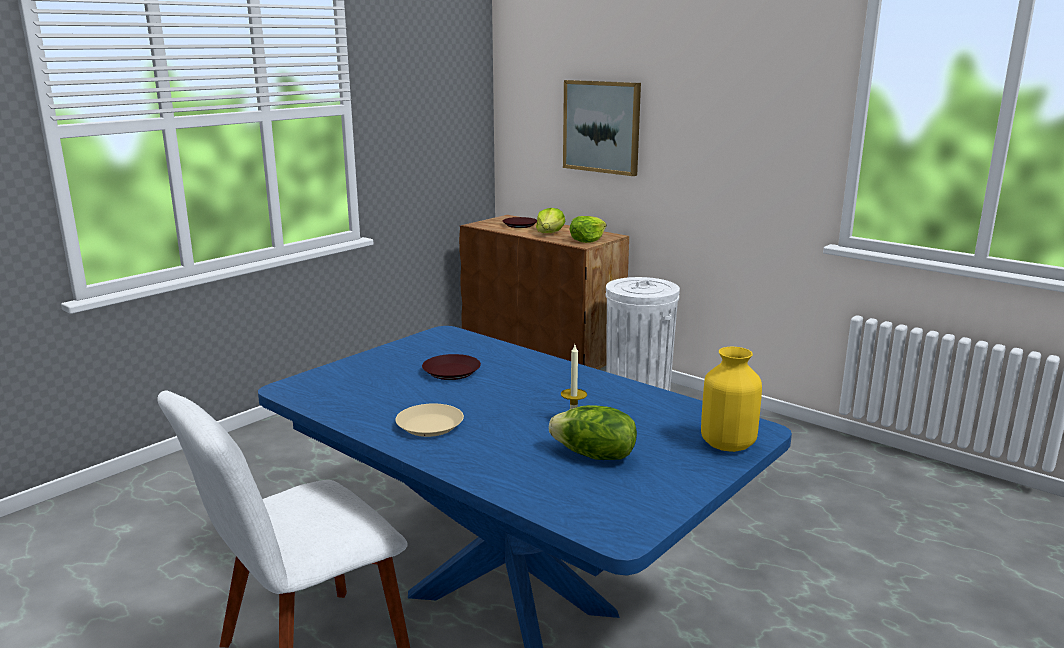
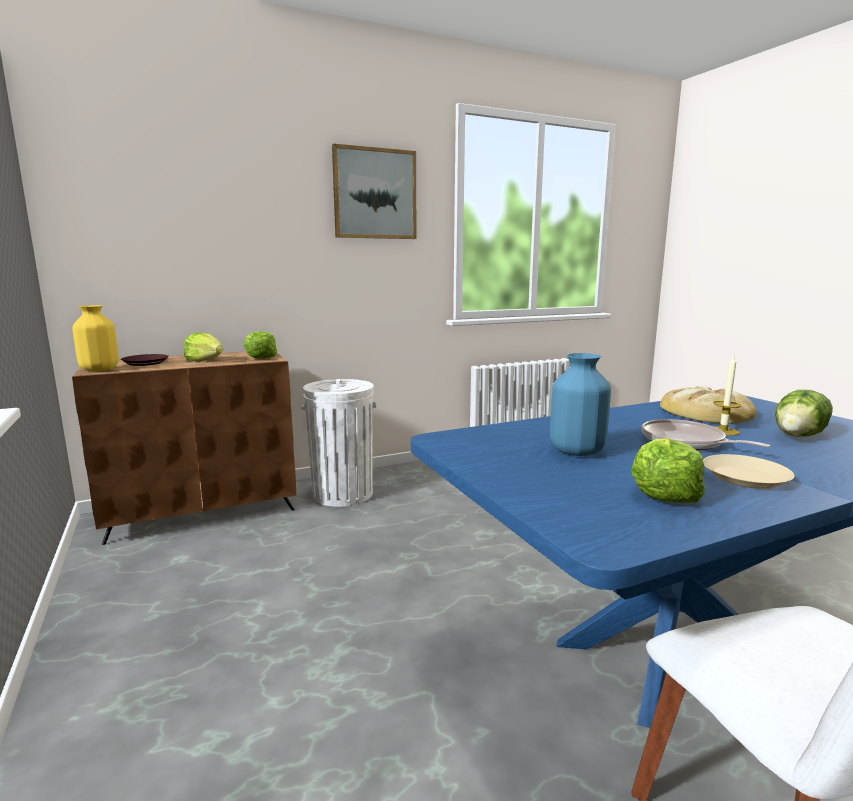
camera: 65 degrees left, 5 degrees down
brown plate [422,354,481,380] -> blue vase [550,353,611,456]
picture [563,80,641,176] -> picture moved to [332,144,417,239]
yellow vase [701,347,762,452] -> yellow vase moved to [72,305,119,371]
none -> lettuce [631,438,705,503]
none -> frying pan [641,419,770,450]
none -> bread [660,386,756,424]

